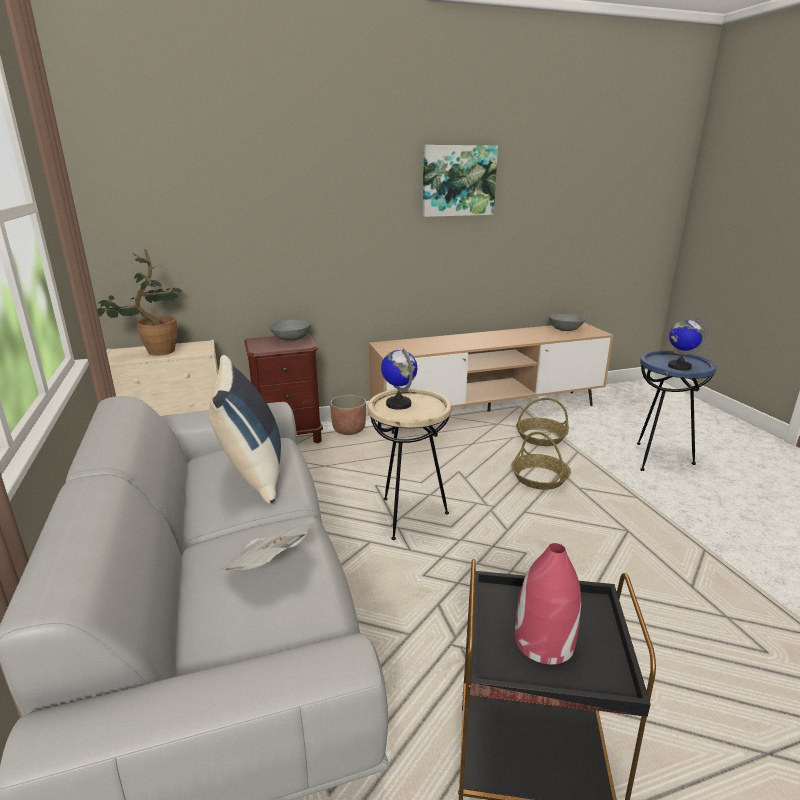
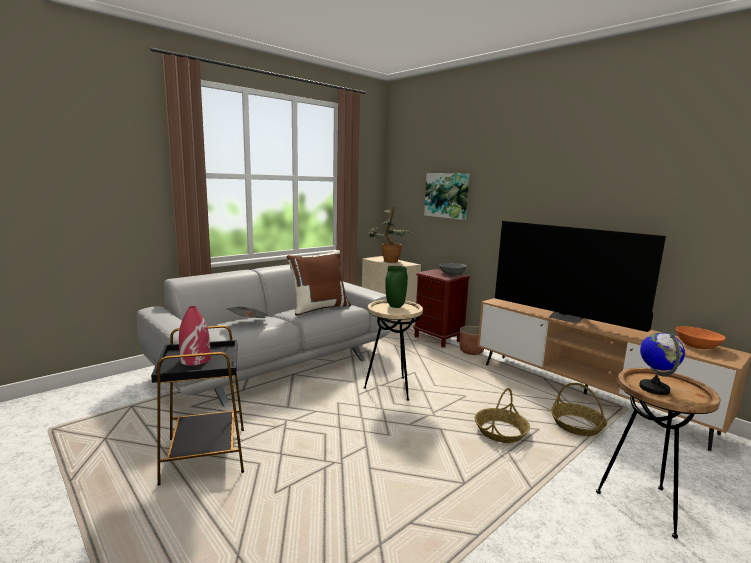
camera: 65 degrees right, 10 degrees down
blue pillow [208,355,281,504] -> brown pillow [287,250,351,316]
globe [381,349,417,410] -> green vase [385,266,408,308]
picture [423,145,498,217] -> picture moved to [424,173,469,220]
grey bowl [549,314,585,331] -> orange bowl [676,326,726,349]
blue side table [637,350,717,471] -> brown side table [596,368,721,539]
none -> television [495,221,666,332]

